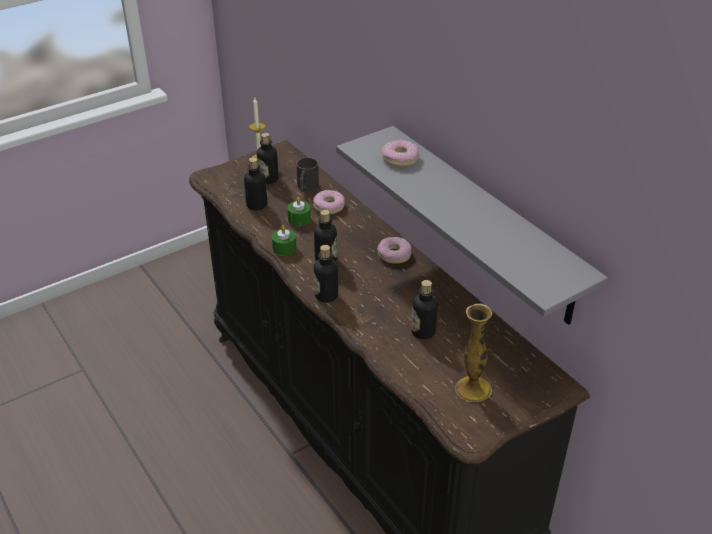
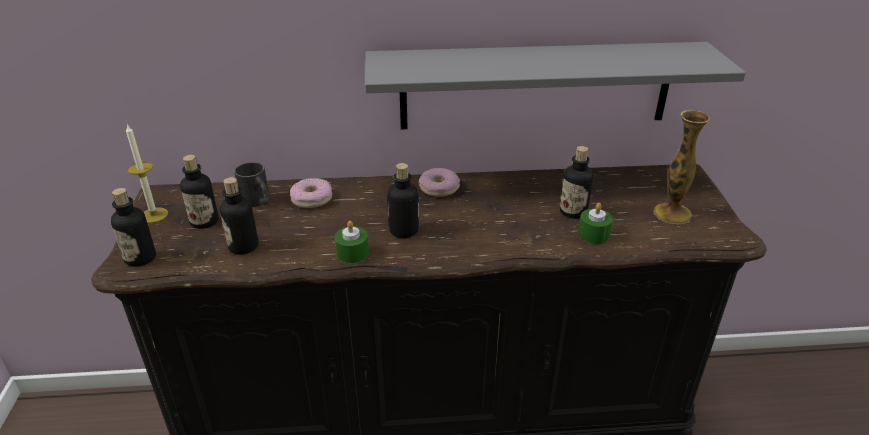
camera: 60 degrees left, 5 degrees down
green candle [287,197,311,226] -> green candle moved to [578,203,613,244]
bottle [314,245,338,303] -> bottle moved to [111,188,156,267]
donut [382,140,419,167] -> none

